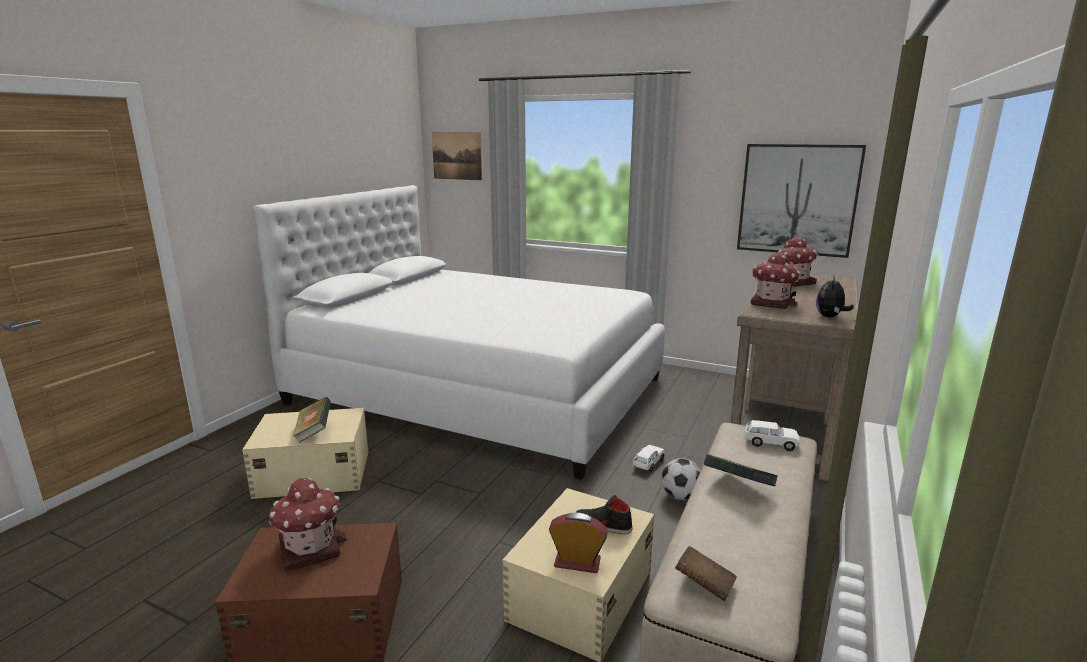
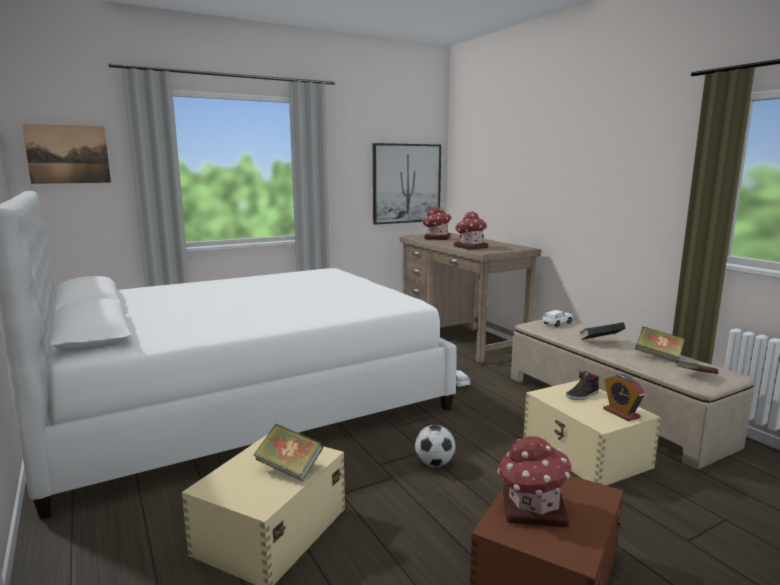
camera: 55 degrees left, 5 degrees down
alarm clock [549,513,608,573] -> alarm clock turned 75 degrees counterclockwise [603,374,645,421]
football [661,458,701,500] -> football moved to [415,425,455,467]
plush toy [816,278,854,317] -> none
none -> book [635,326,685,363]

